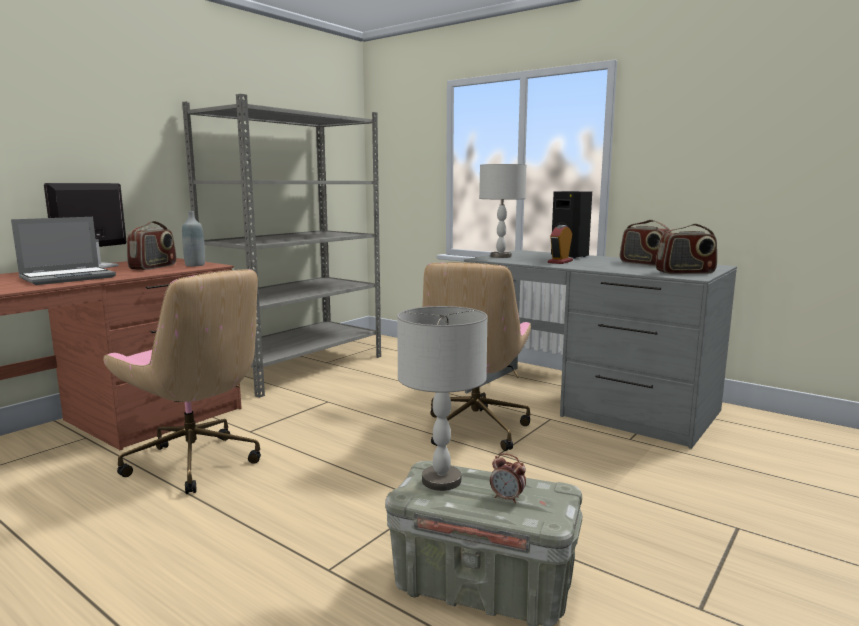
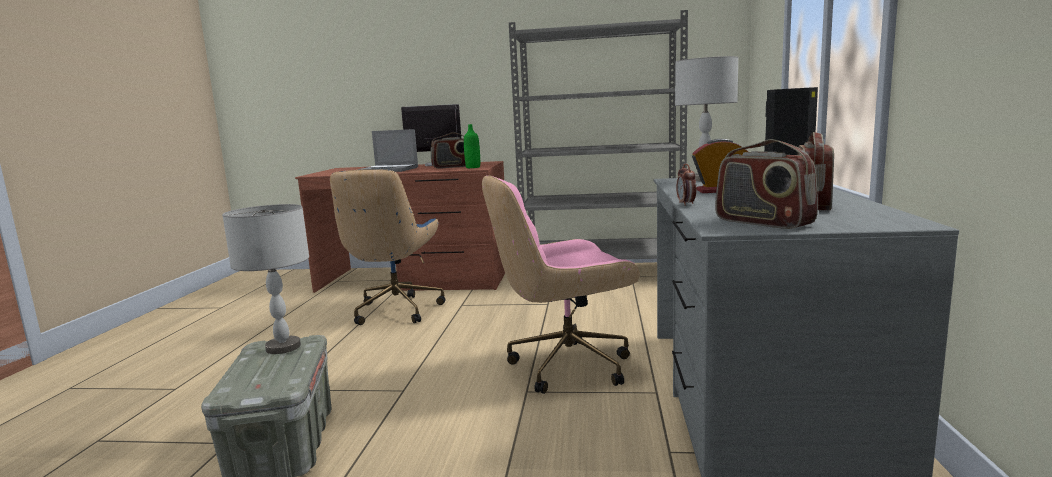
camera: 60 degrees right, 0 degrees up
pink office chair [103,269,261,494] -> blue office chair [330,169,446,325]
grey bottle [182,211,205,266] -> green bottle [464,124,480,168]
alarm clock [490,453,526,503] -> alarm clock moved to [676,163,696,206]

